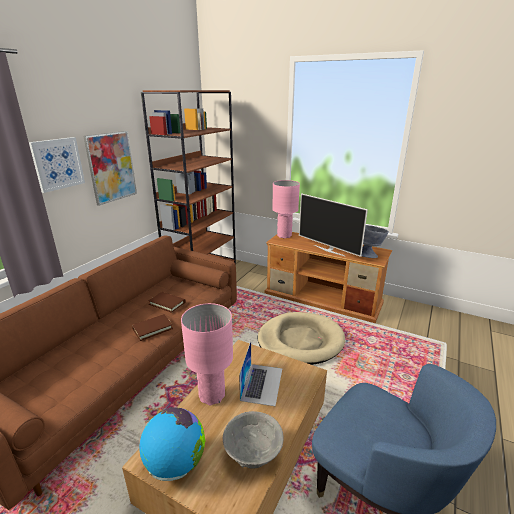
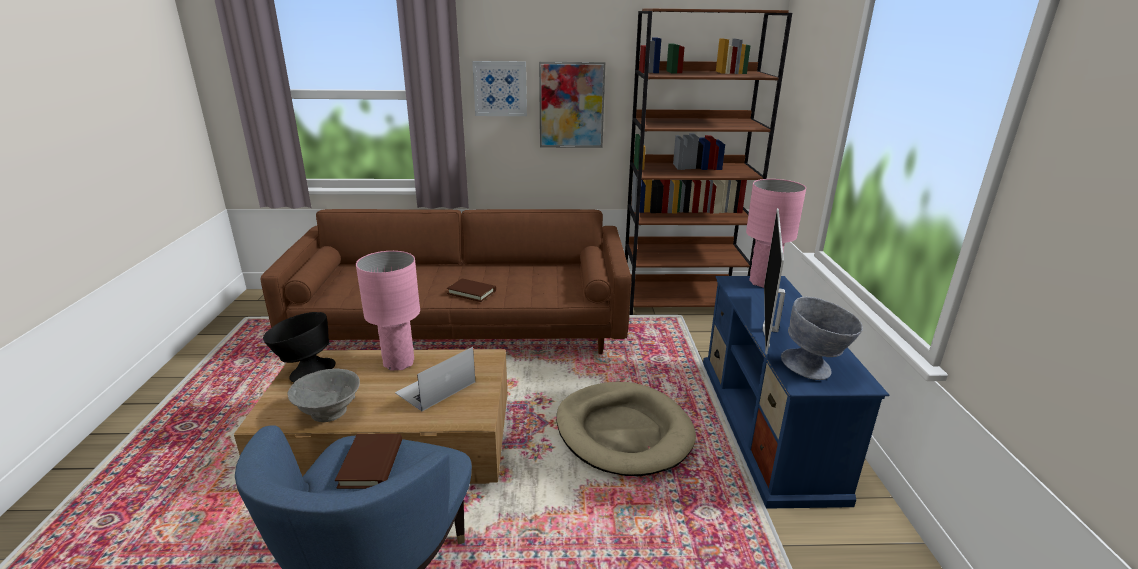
camera: 60 degrees right, 0 degrees up
globe [139,407,206,481] -> black bowl [263,312,335,382]
brown book [148,292,186,313] -> brown book moved to [335,434,402,489]
laptop [239,341,282,406] -> laptop turned 150 degrees clockwise [395,347,475,411]
brown tv stand [265,232,392,323] -> blue tv stand [703,276,890,509]

